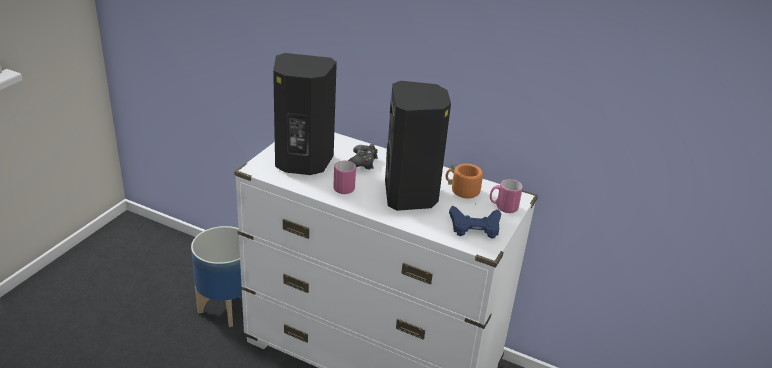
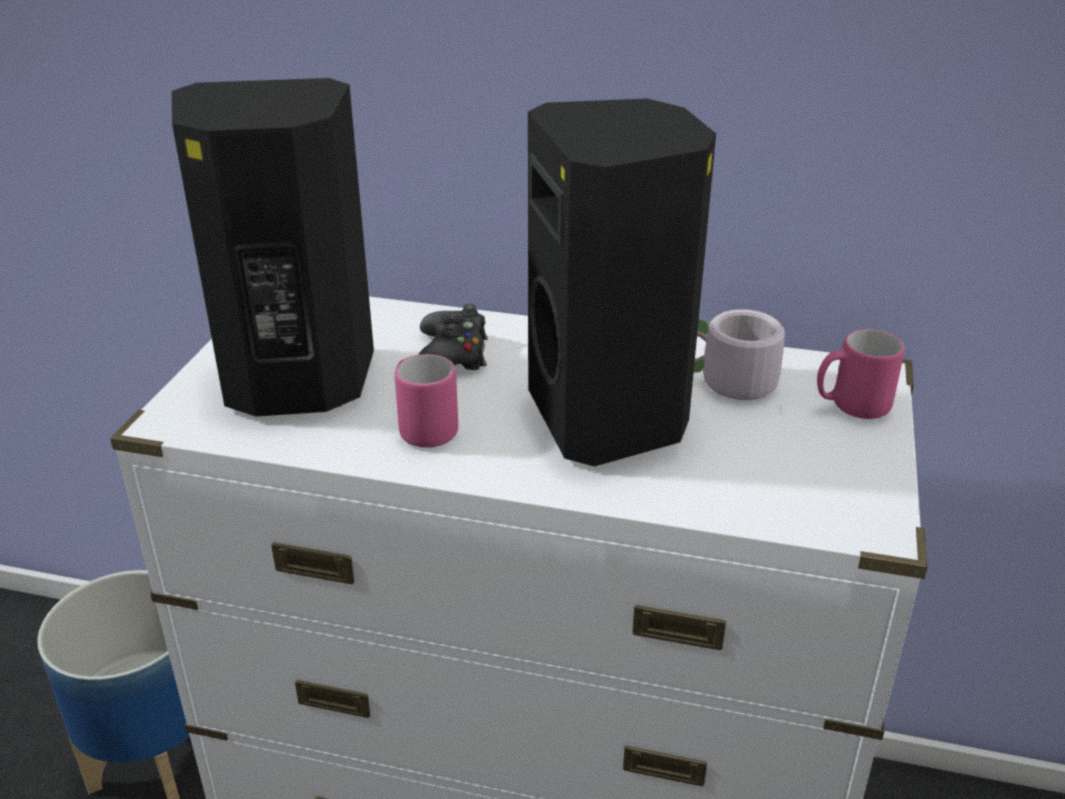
camera: 10 degrees left, 0 degrees up
orange mug [445,164,483,203] -> grey mug [694,309,785,414]
blue game controller [449,206,501,239] -> none

